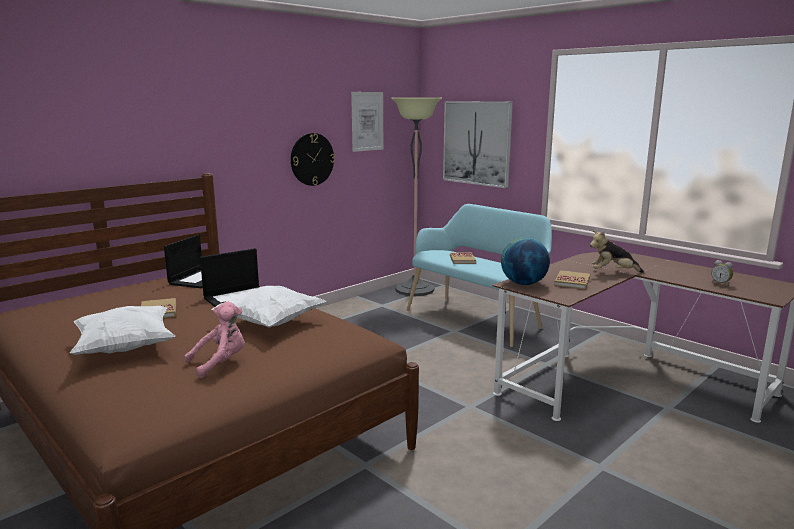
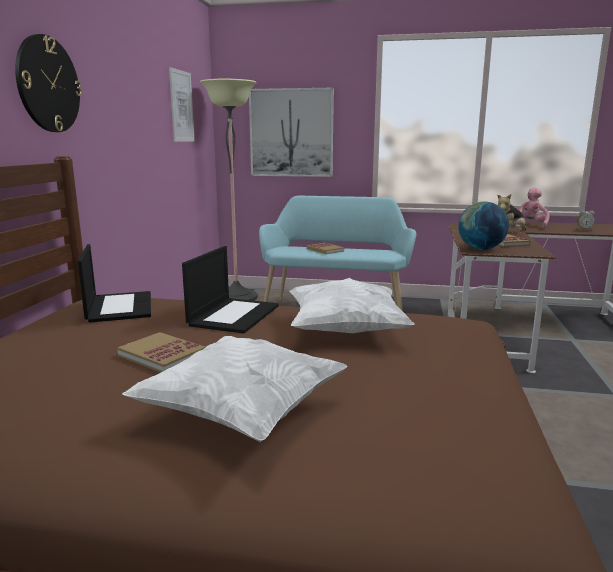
camera: 35 degrees left, 0 degrees up
pink plush toy [184,301,245,378] -> pink plush toy moved to [519,187,550,229]
wall clock [291,133,335,186] -> wall clock moved to [15,34,82,132]

